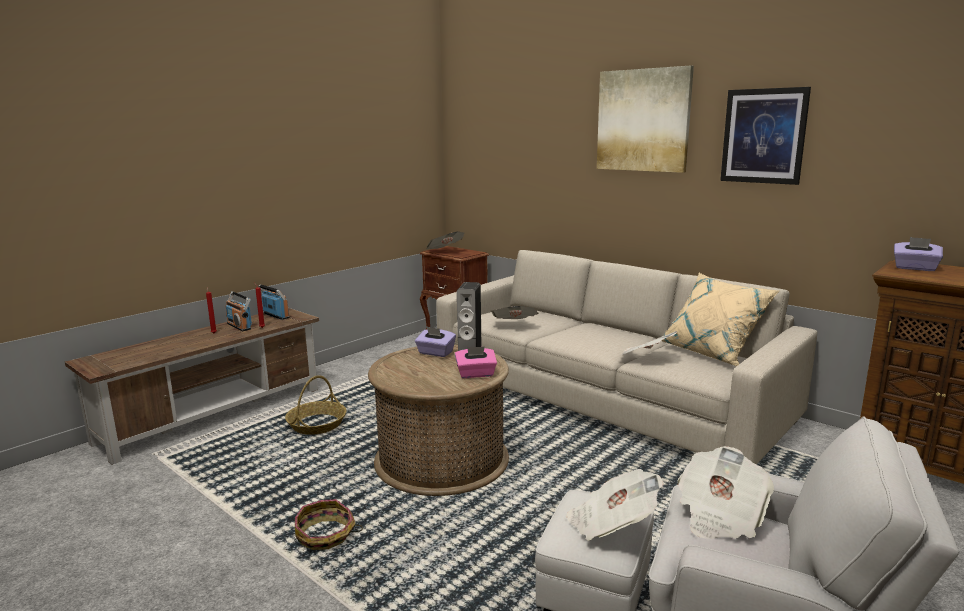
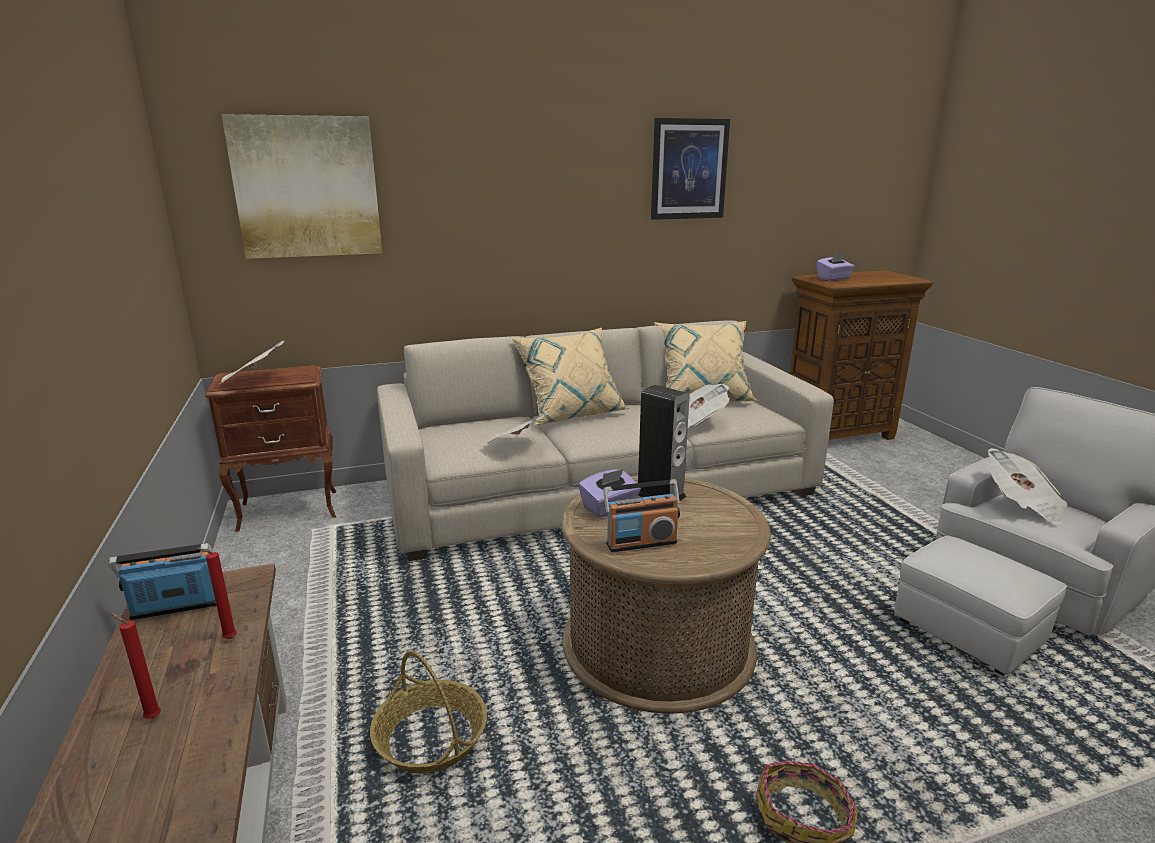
camera: 60 degrees left, 5 degrees up
radio [225,291,252,331] -> radio moved to [603,479,680,552]
pink tissue box [455,347,497,378] -> none
newspaper [566,469,664,541] -> none
picture [597,65,694,173] -> picture moved to [221,114,382,259]
none -> beige pillow [511,328,630,426]

